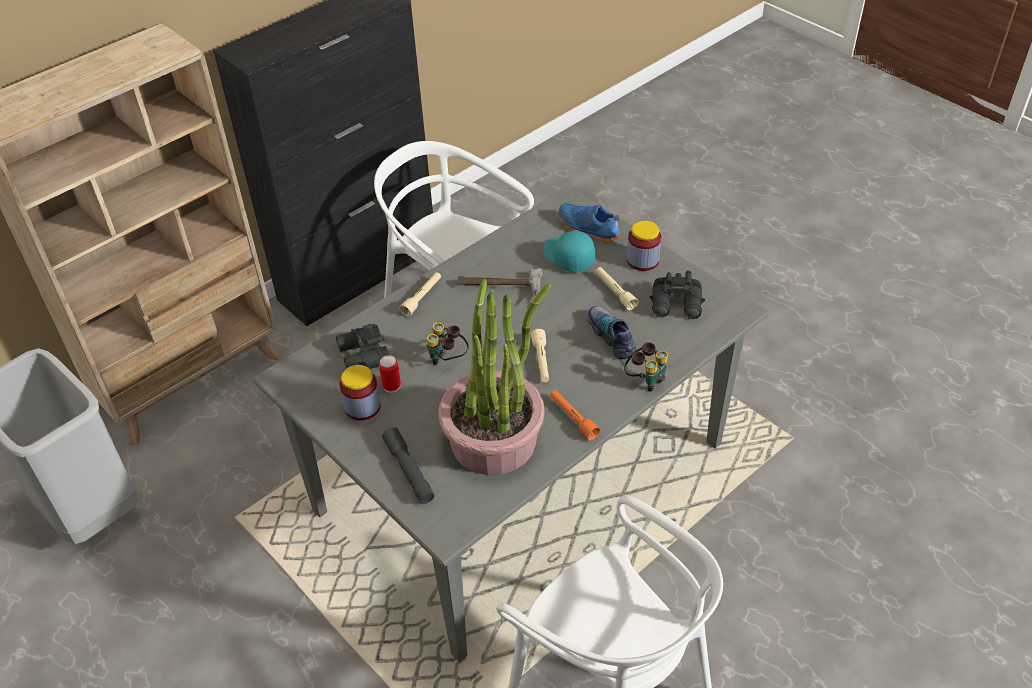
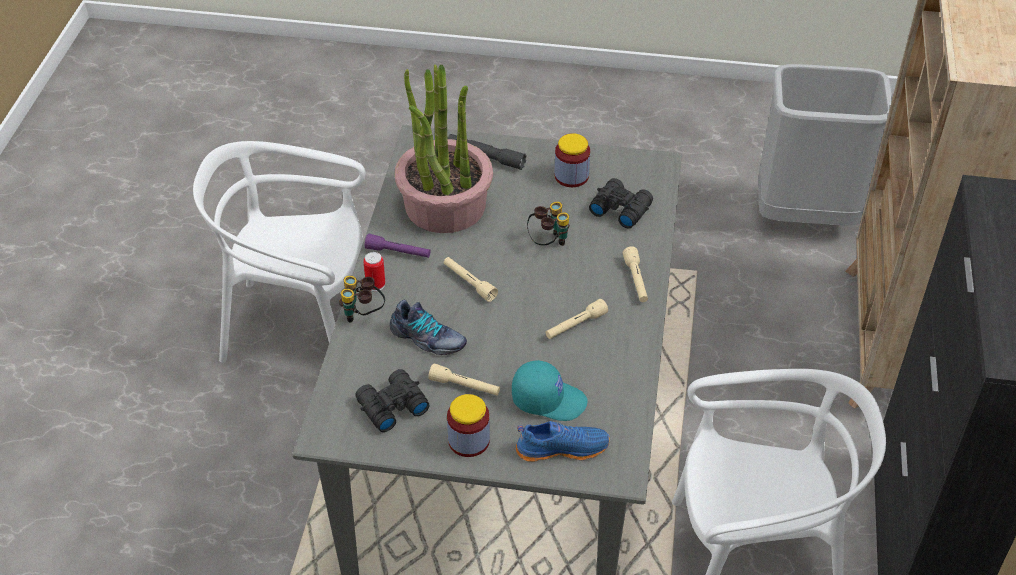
camera: 140 degrees right, 0 degrees up
can [379,355,401,393] -> can moved to [363,252,385,291]
hammer [457,267,543,302] -> beige flashlight [546,299,608,339]
orange flashlight [550,390,600,440] -> purple flashlight [365,233,430,258]

